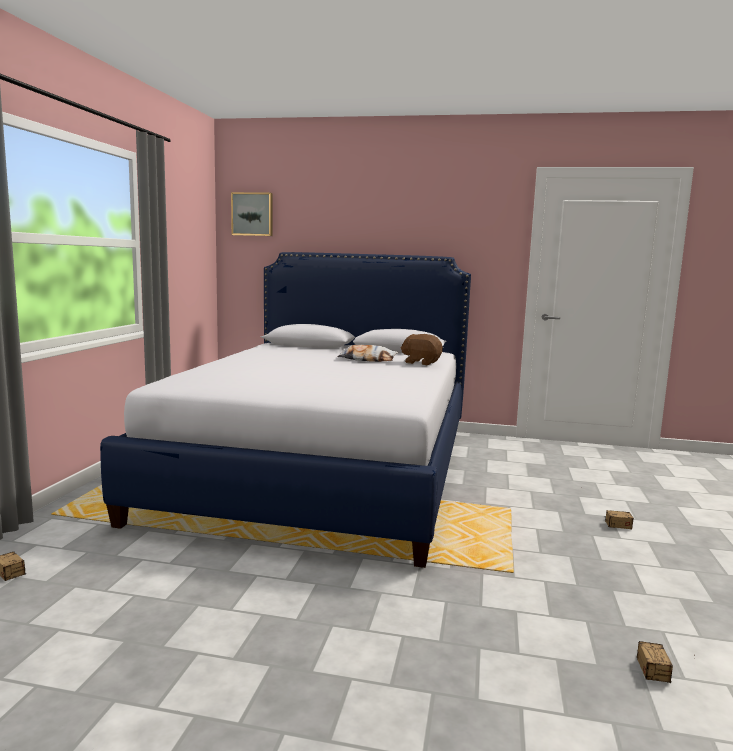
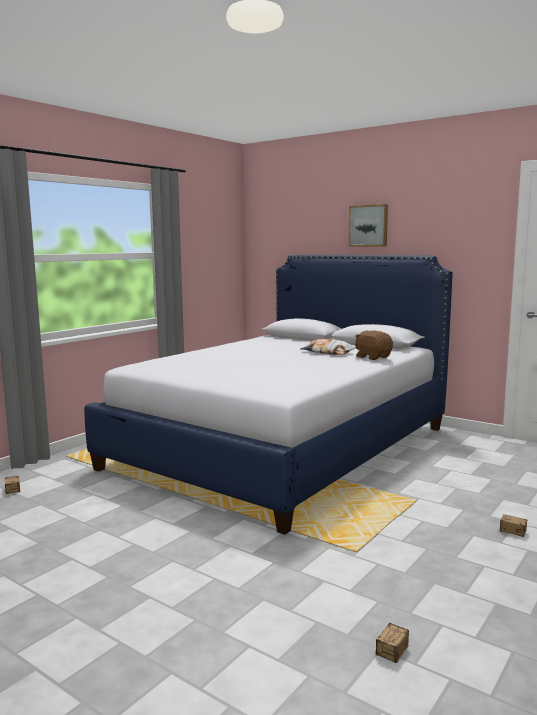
camera: 25 degrees right, 0 degrees up
picture [231,192,272,236] -> picture moved to [348,204,388,247]

